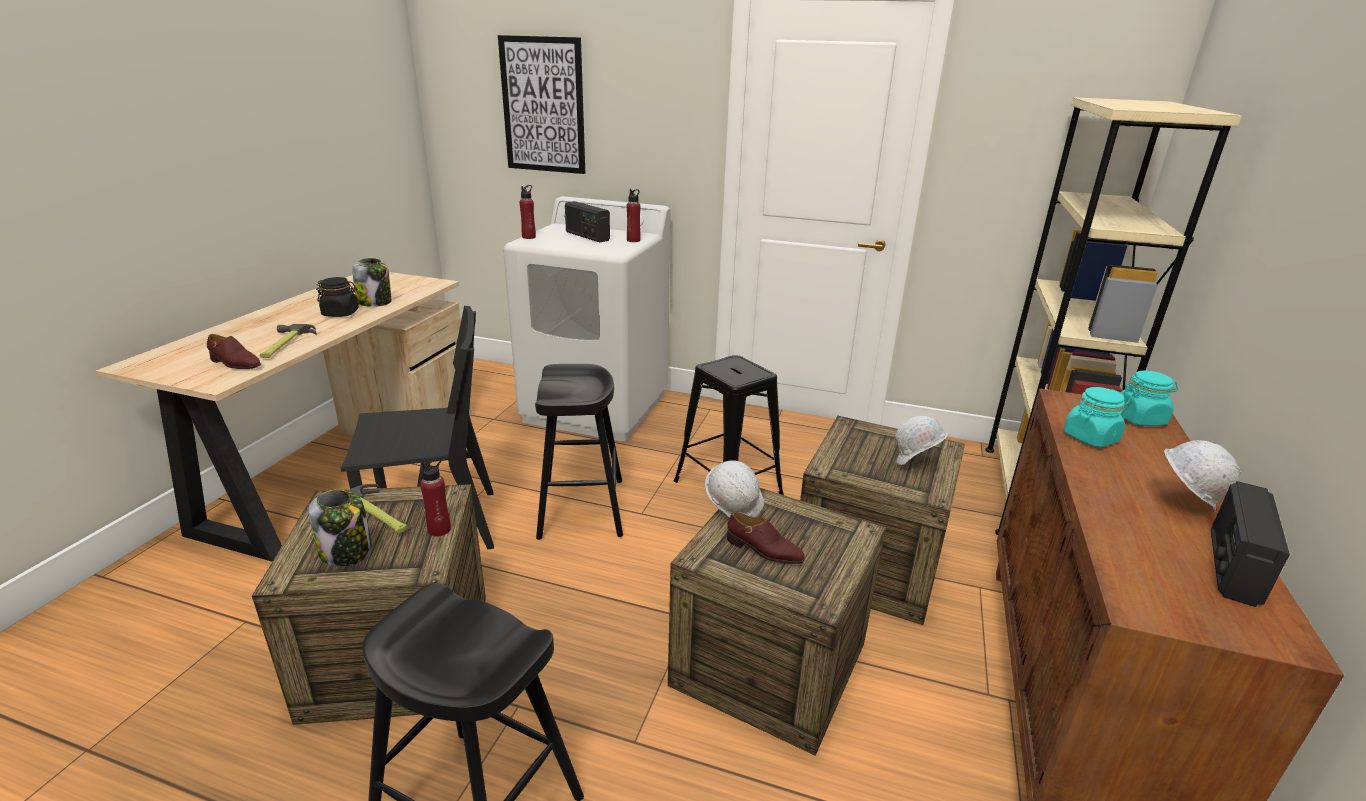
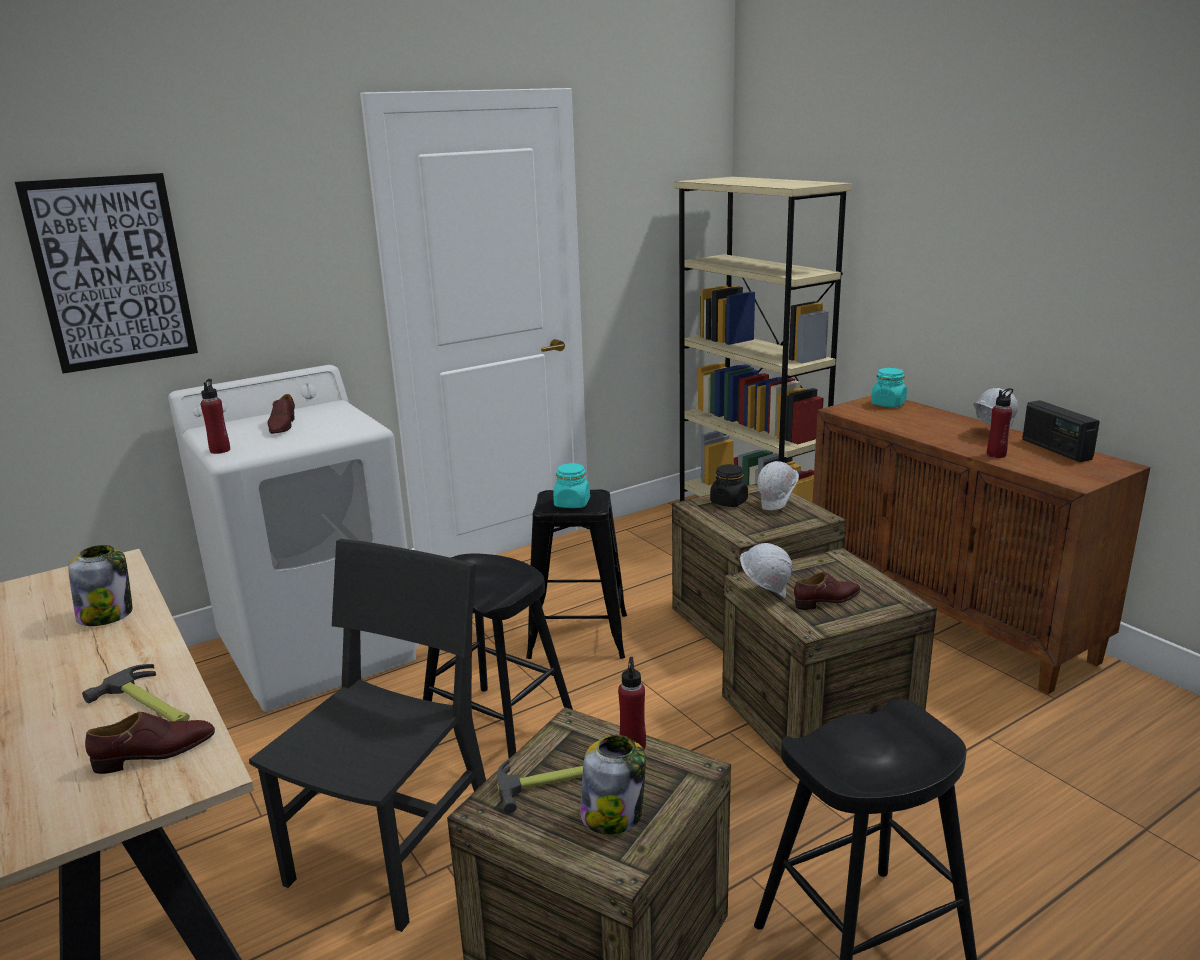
camera: 50 degrees left, 5 degrees down
black jar [316,277,359,317] -> black jar moved to [710,464,748,507]
radio [565,201,610,242] -> brown shoe [268,394,295,434]
red bottle [627,189,641,242] -> red bottle moved to [987,388,1013,458]
turquoise jar [1064,387,1125,447] -> turquoise jar moved to [553,463,590,508]

